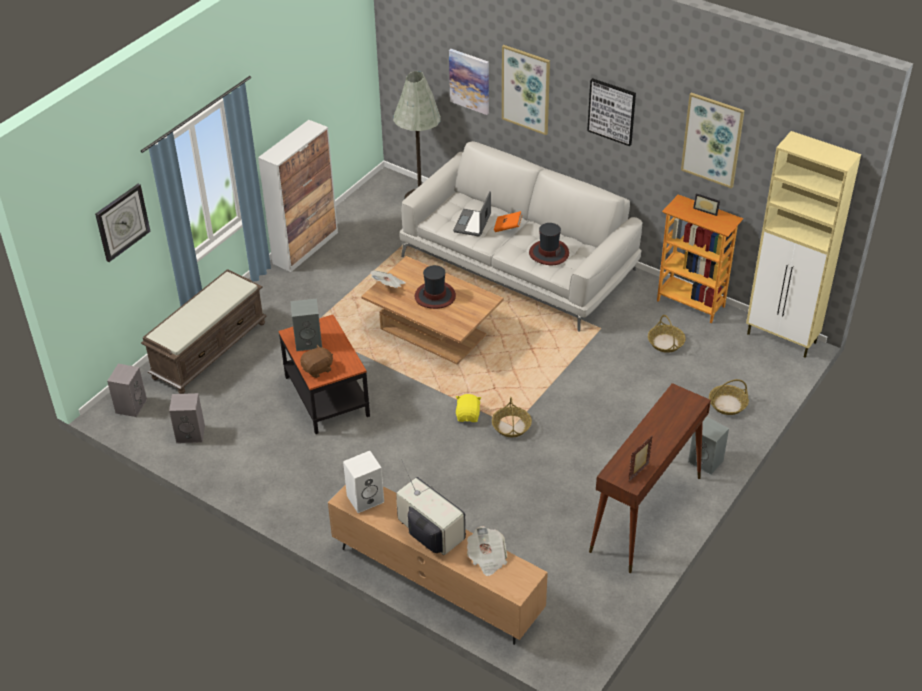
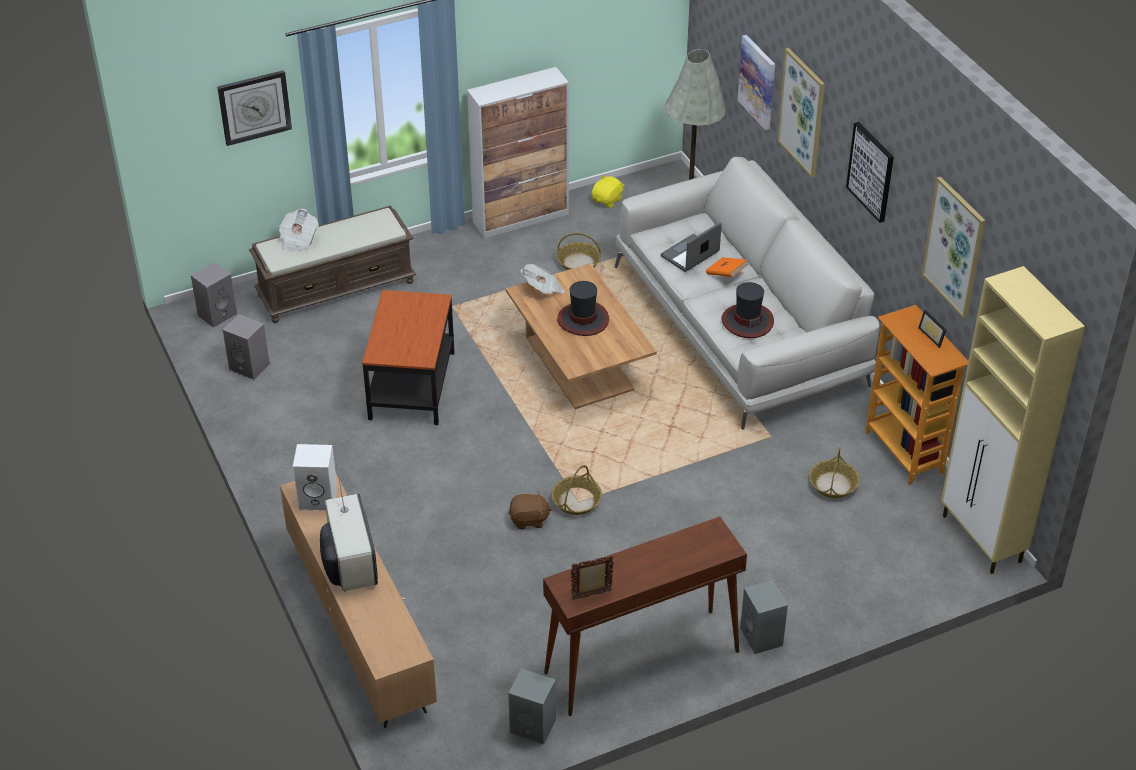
camera: 30 degrees right, 0 degrees up
grey speaker [290,299,322,351] -> grey speaker moved to [508,668,556,745]
brown plush toy [300,345,333,378] -> brown plush toy moved to [509,491,552,529]
yellow plush toy [456,394,482,422] -> yellow plush toy moved to [592,175,624,208]
newspaper [467,526,507,576] -> newspaper moved to [279,209,319,253]
basket [709,379,749,415] -> basket moved to [557,233,601,270]

